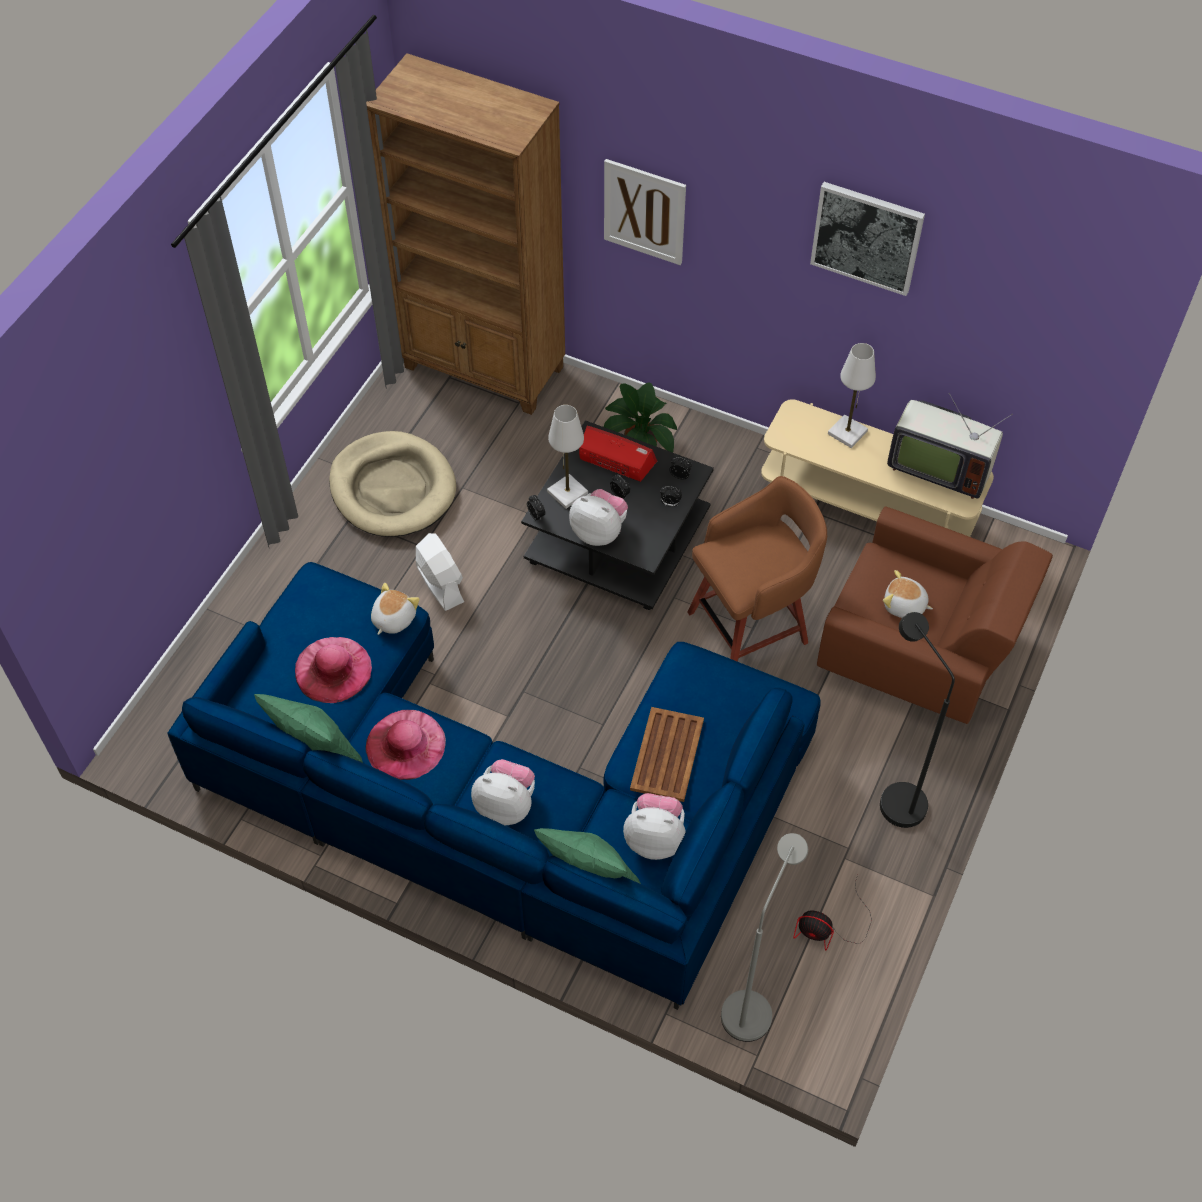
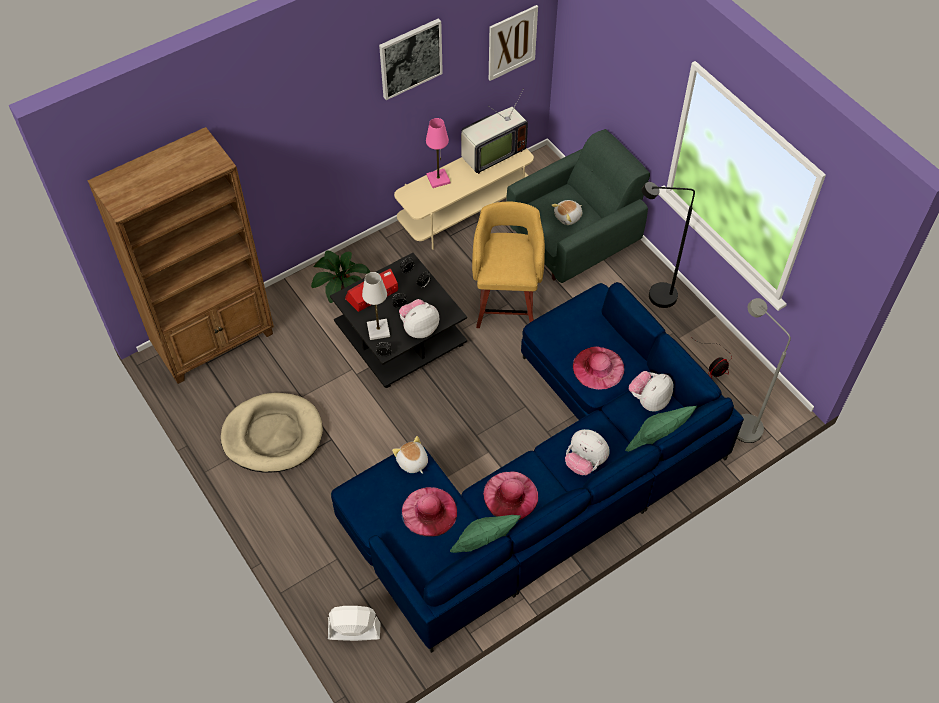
camera: 60 degrees left, 0 degrees up
white fan [416,533,464,611] -> white fan moved to [328,606,380,641]
plush toy [471,759,535,825] -> plush toy turned 105 degrees counterclockwise [565,429,610,475]
picture [604,159,686,265] -> picture moved to [489,5,538,81]
brown tray [630,707,704,802] -> pink hat [573,346,624,390]
brown stool [687,476,827,662] -> yellow stool [472,202,545,328]
brown armchair [817,506,1053,724] -> green armchair [506,129,650,283]
white table lamp [828,343,876,448] -> pink table lamp [426,118,450,188]

